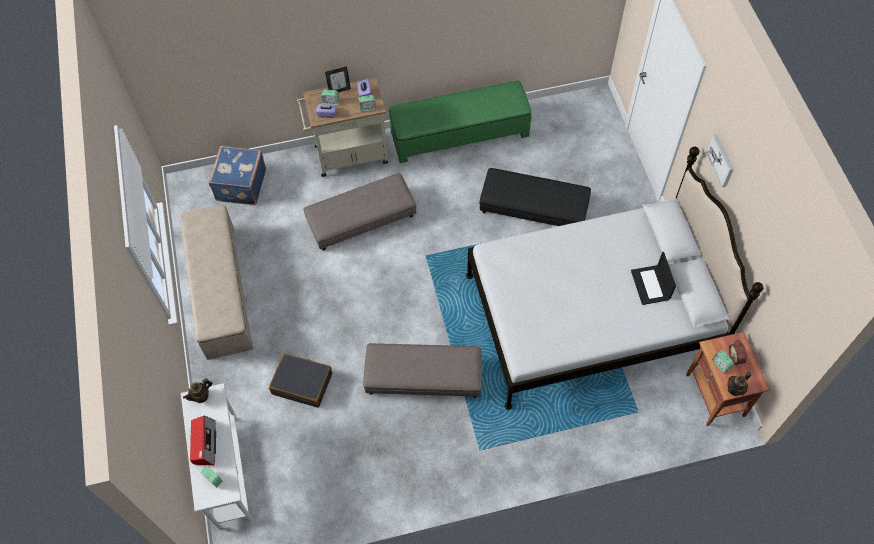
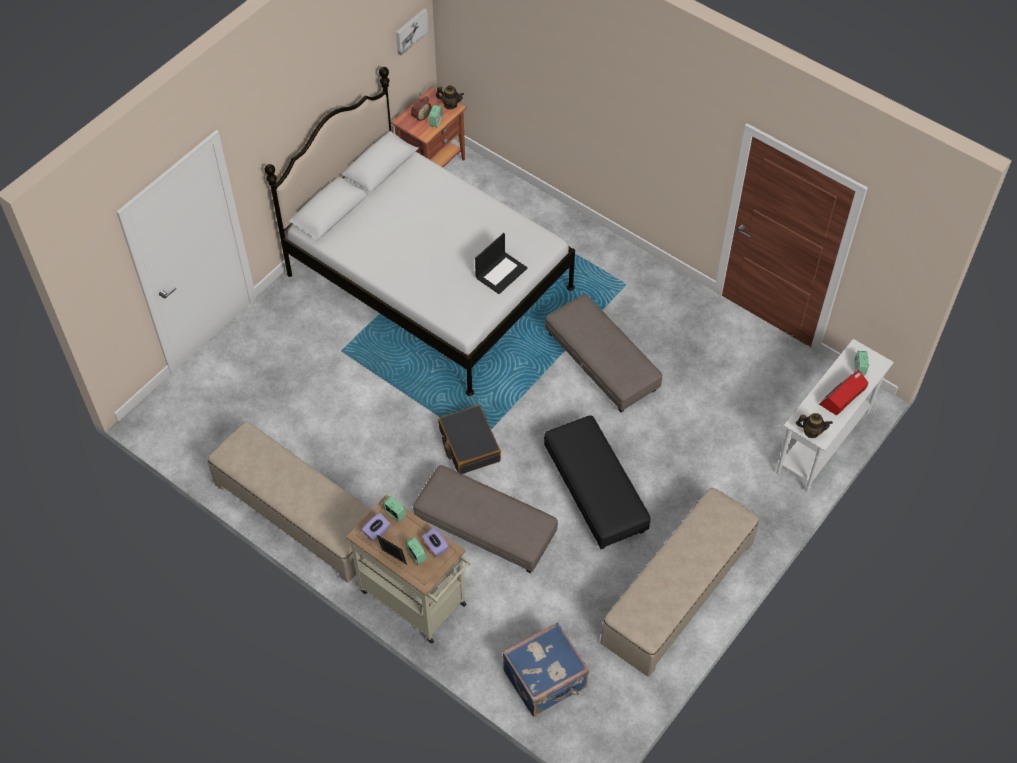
camera: 130 degrees left, 5 degrees down
black suitcase [269,353,332,408] -> black suitcase moved to [438,405,501,474]
green bench [389,81,531,163] -> beige bench [208,422,372,583]
black ottoman [479,168,591,226] -> black ottoman moved to [544,415,650,549]
laptop [631,252,676,305] -> laptop moved to [475,233,528,294]
picture [706,134,734,187] -> picture moved to [396,9,429,56]

